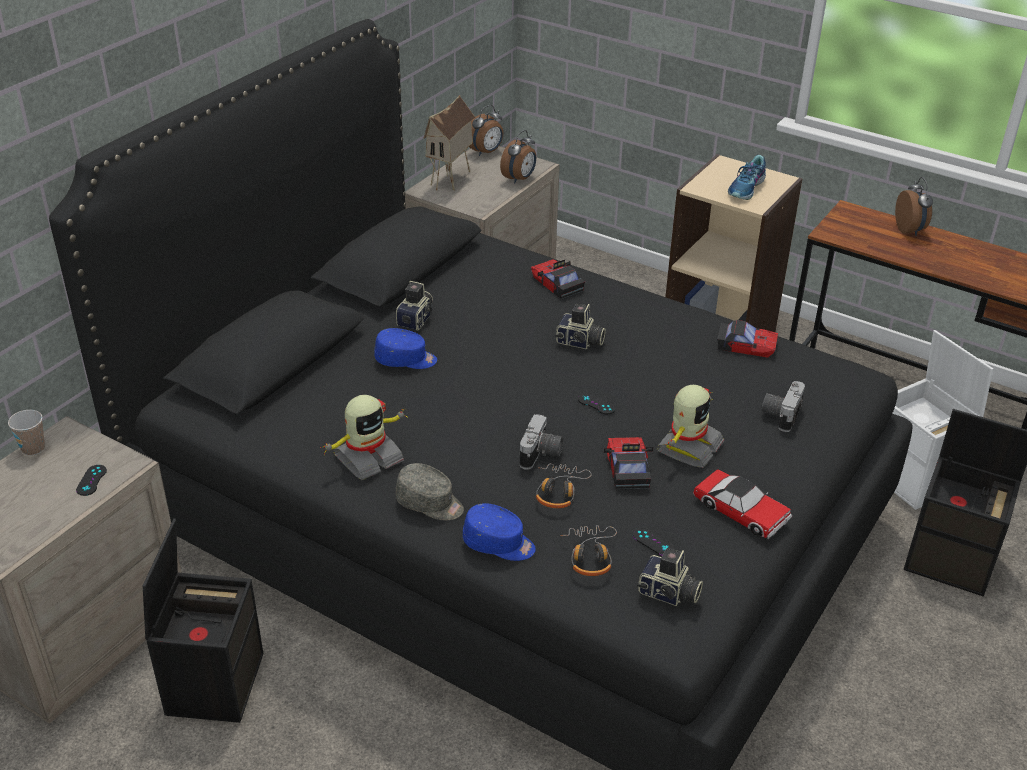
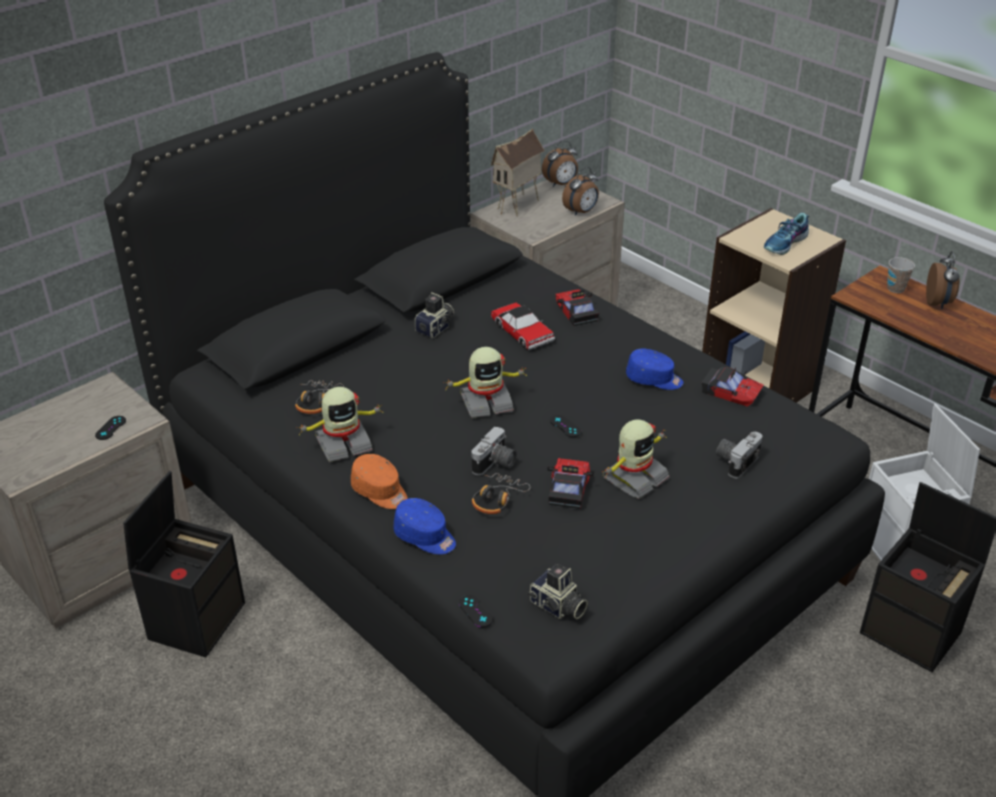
camera: 15 degrees right, 0 degrees up
cup [8,410,45,456] -> cup moved to [887,257,915,293]
blue cap [374,328,437,369] -> blue cap moved to [626,348,683,390]
grey cap [396,463,464,520] -> orange cap [351,454,408,509]
camera [555,304,606,349] -> none
headphones [560,525,617,576] -> headphones moved to [295,380,344,414]
black game controller [633,527,675,556] -> black game controller moved to [459,595,493,627]
toy car [693,469,792,539] -> toy car moved to [491,302,555,350]
none -> toy robot [445,347,527,418]

